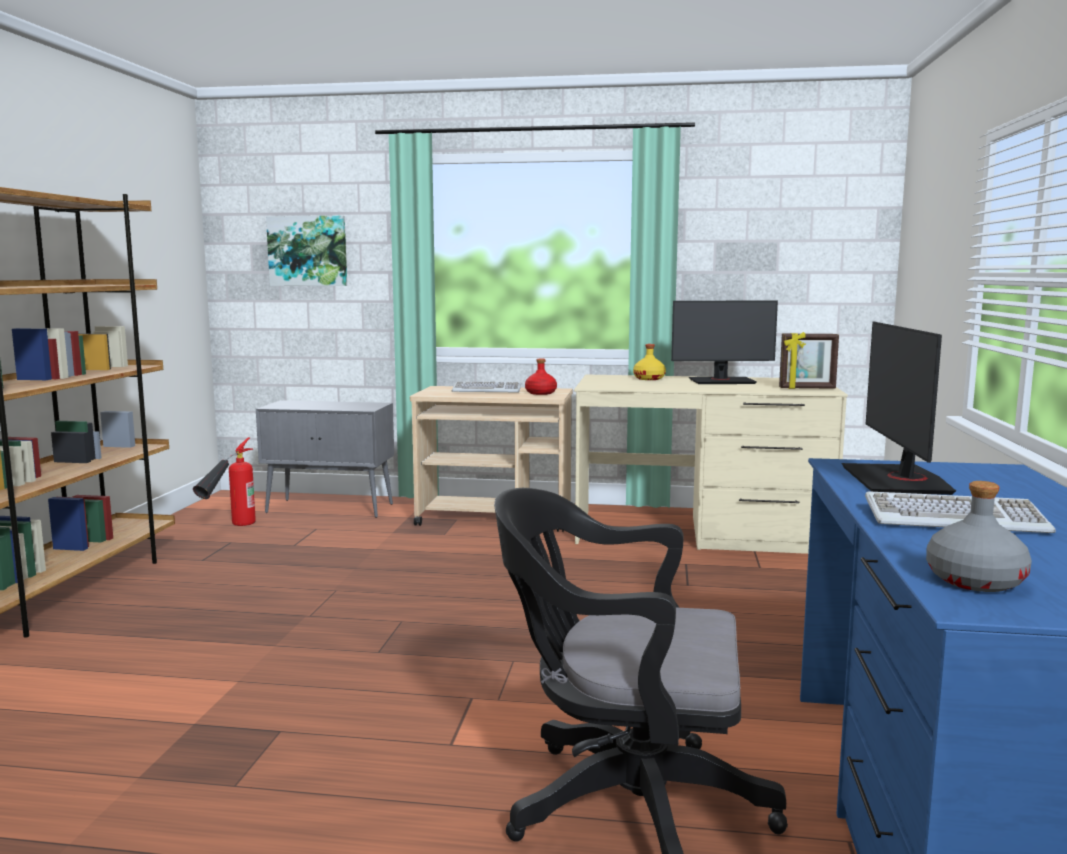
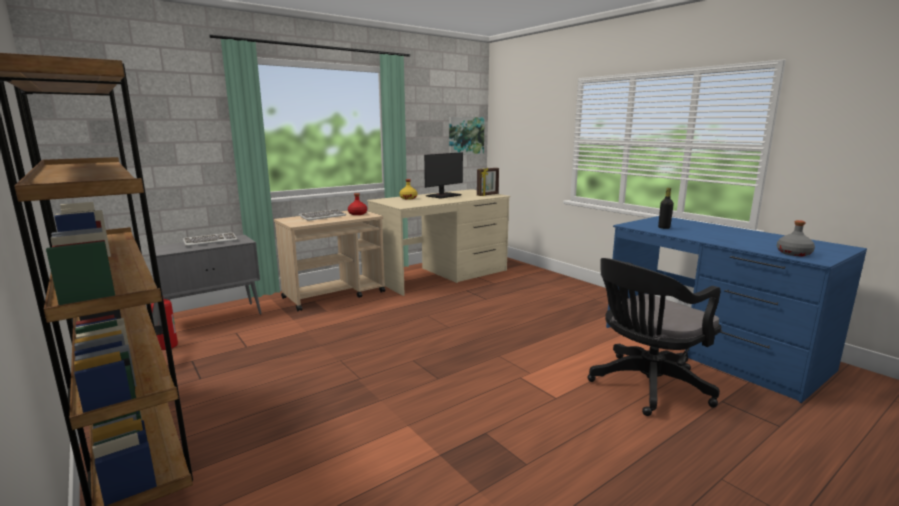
camera: 45 degrees left, 5 degrees up
picture [266,216,347,286] -> picture moved to [449,117,485,155]
monitor [842,322,956,495] -> black bottle [658,188,674,229]
keyboard [865,491,1056,533] -> keyboard moved to [183,232,238,247]

